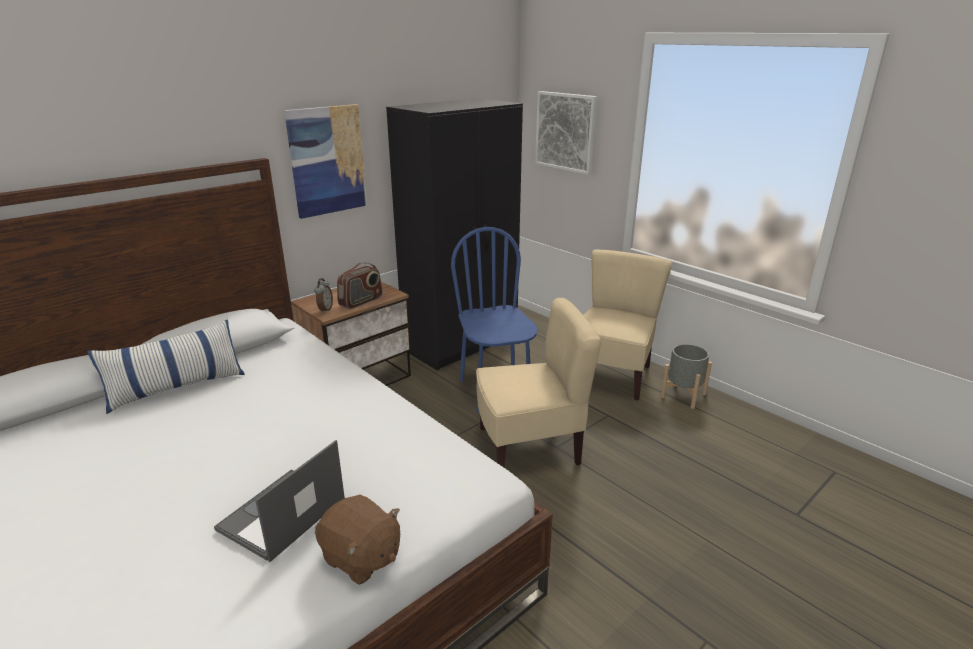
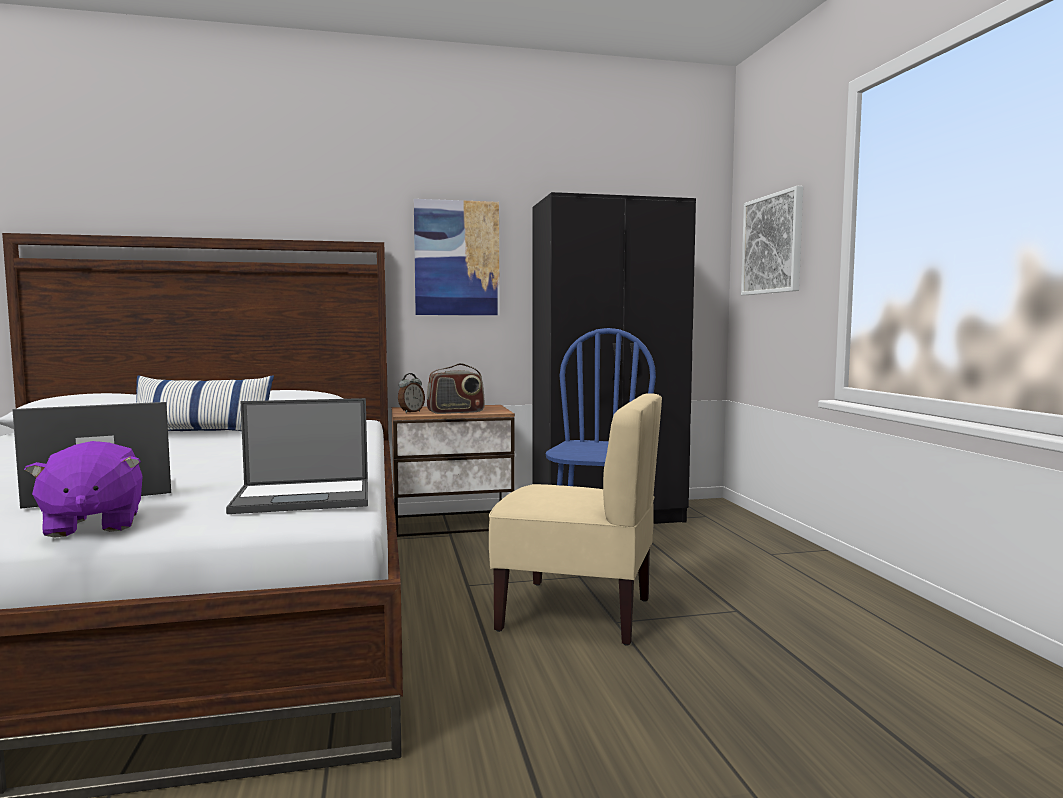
camera: 30 degrees right, 20 degrees down
brown plush toy [315,494,400,585] -> purple plush toy [24,441,143,538]
beige chair [583,250,672,401] -> none
grey planter [661,344,712,409] -> none
none -> laptop [226,398,368,514]

